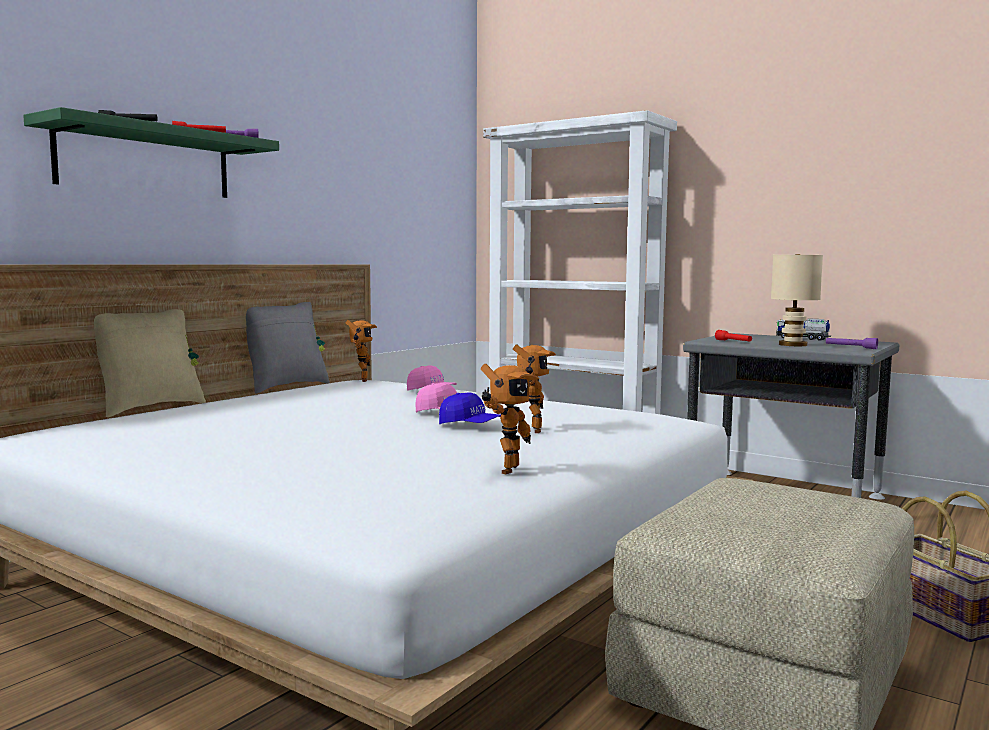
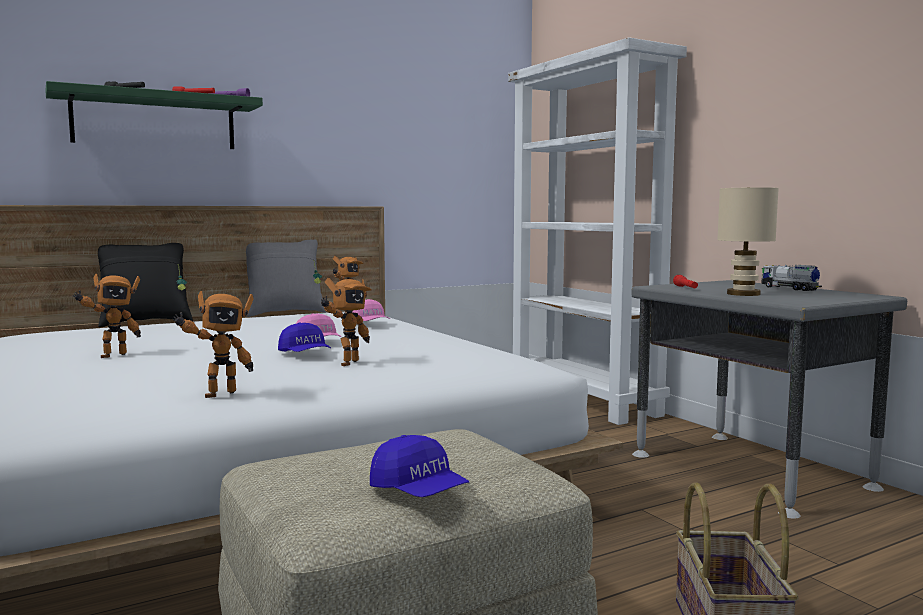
camera: 25 degrees right, 0 degrees up
beige pillow [94,309,206,417] -> black pillow [98,243,193,328]
purple flashlight [826,338,878,349] -> none
none -> toy robot [72,274,141,358]
none -> blue cap [370,435,469,497]

